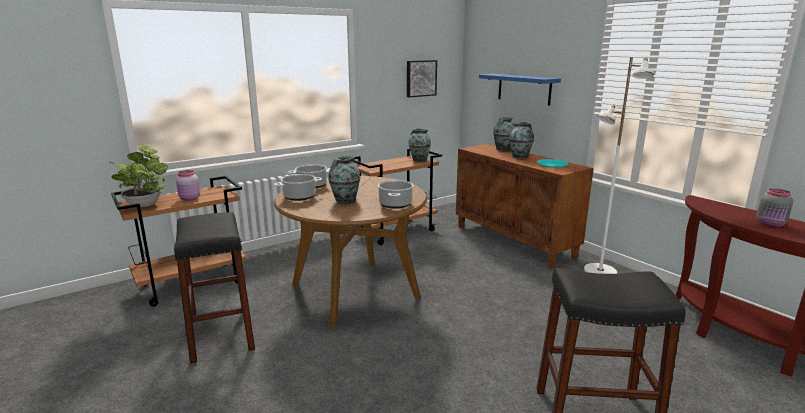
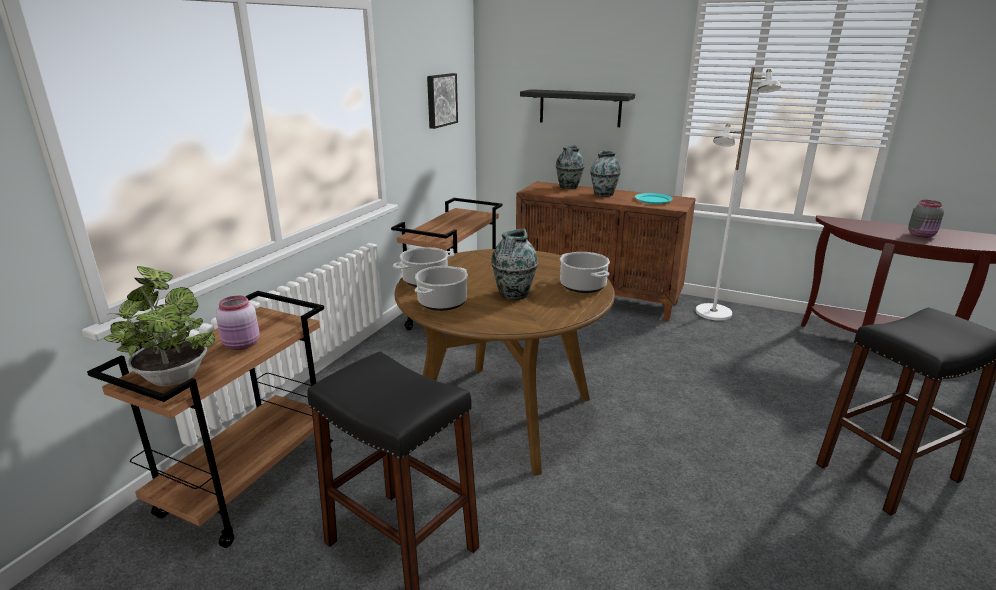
camera: 30 degrees left, 5 degrees up
vase [408,128,431,162] -> none
blue shelf [479,74,561,106] -> black shelf [520,89,635,127]

